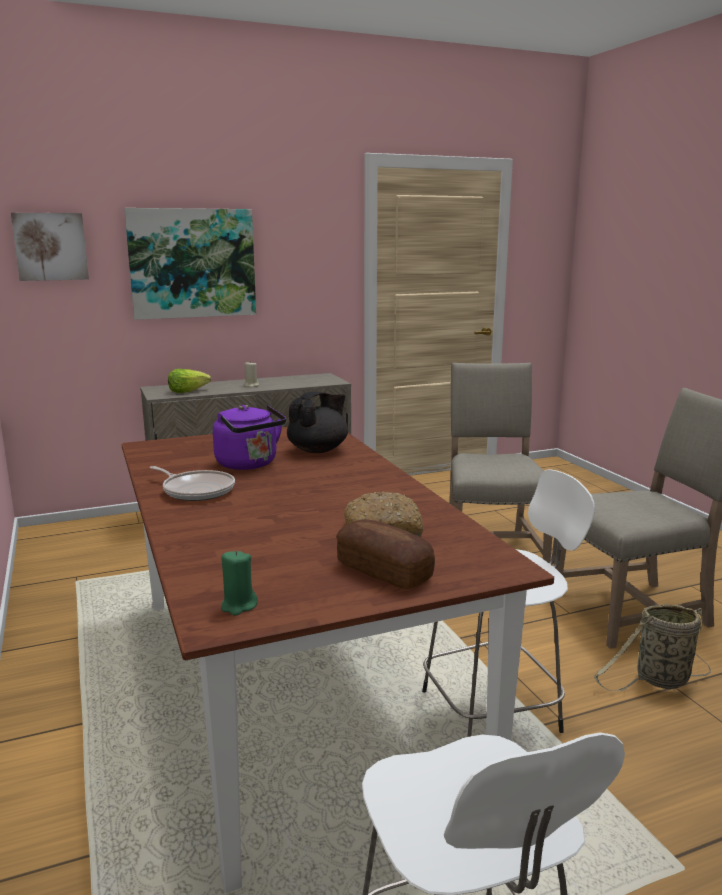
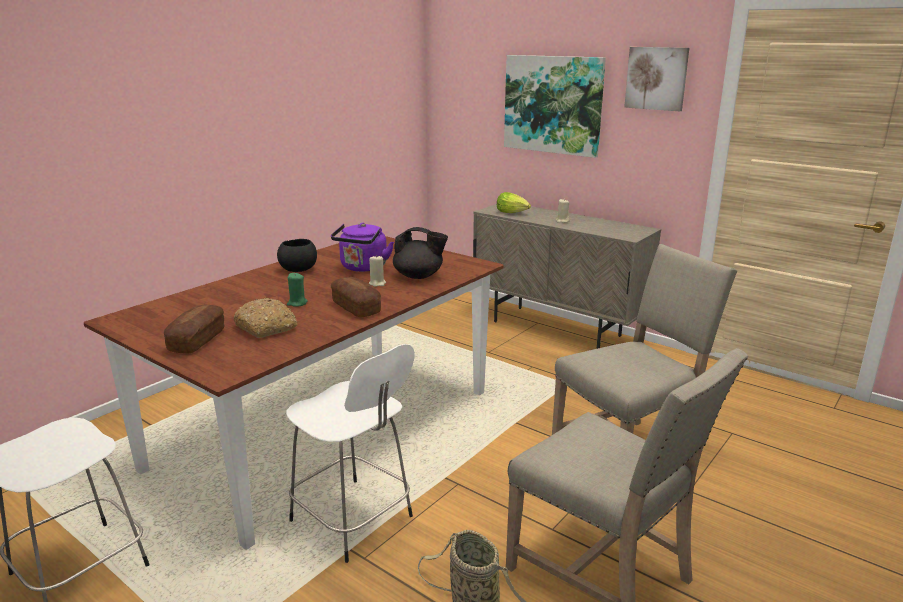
camera: 60 degrees right, 5 degrees up
picture [11,213,89,281] -> picture moved to [624,47,689,111]
frying pan [150,466,235,501] -> black bowl [277,239,317,272]
green candle [221,550,258,616] -> green candle moved to [287,273,308,307]
none -> bread [331,277,381,317]
none -> beige candle [369,255,386,287]

